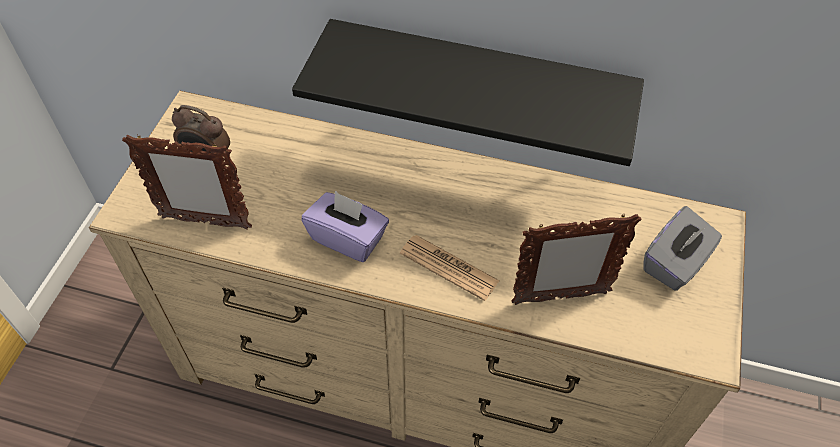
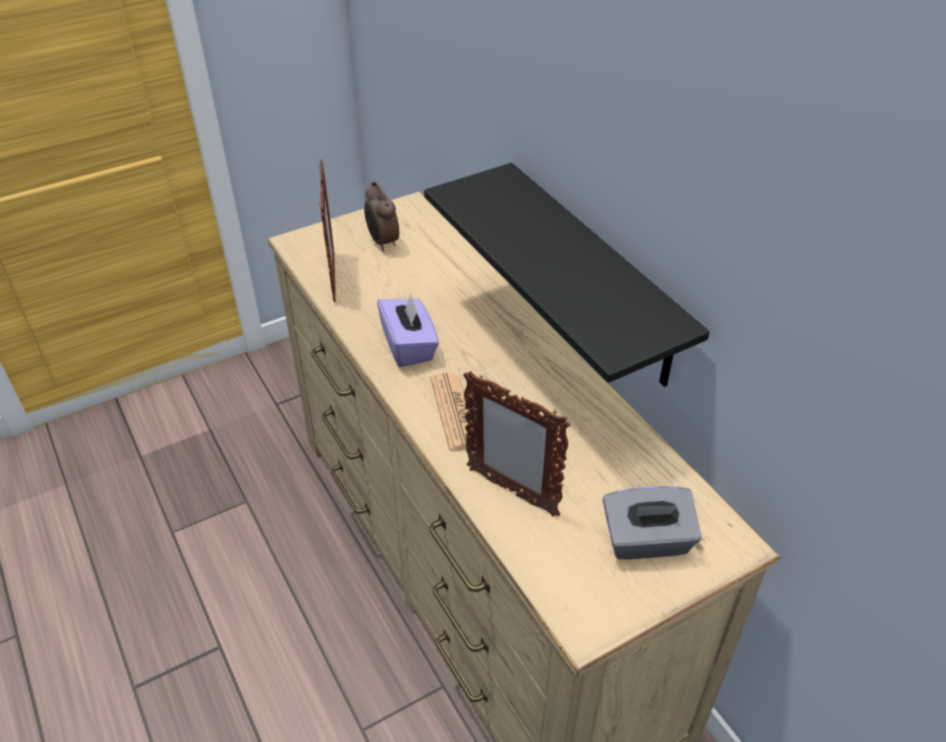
camera: 45 degrees right, 10 degrees down
picture frame [122,134,252,230] -> picture frame turned 150 degrees counterclockwise [319,160,336,302]

